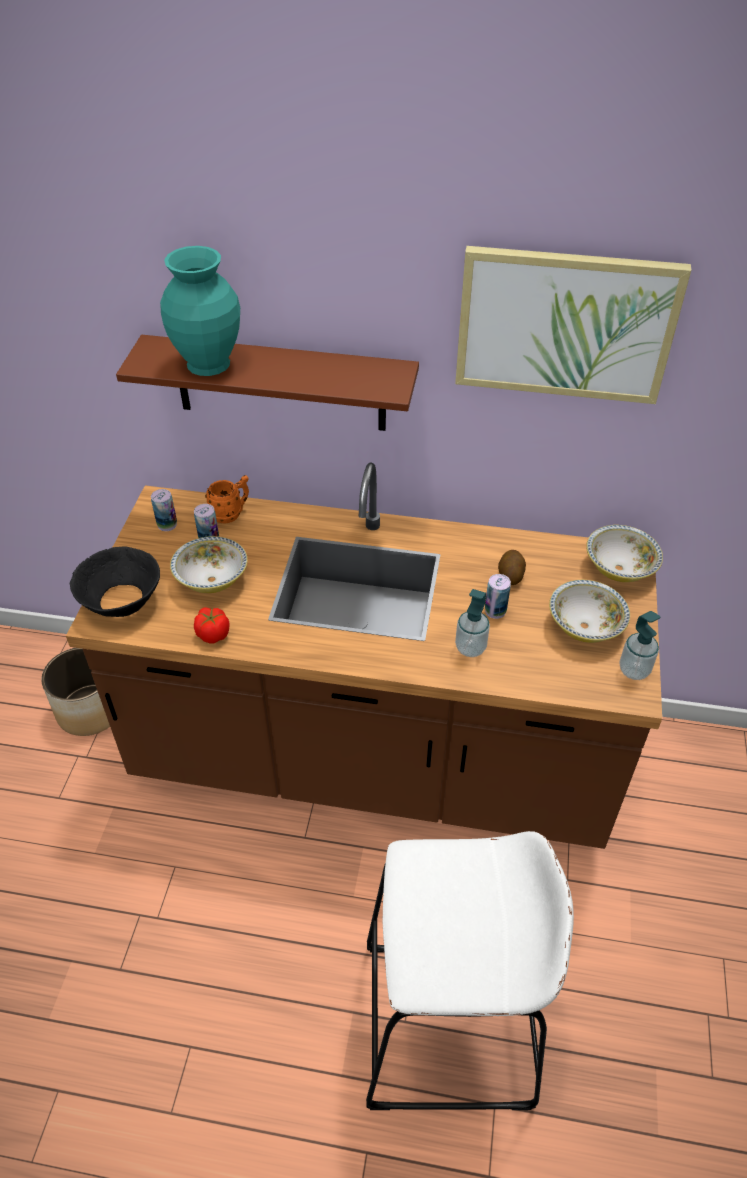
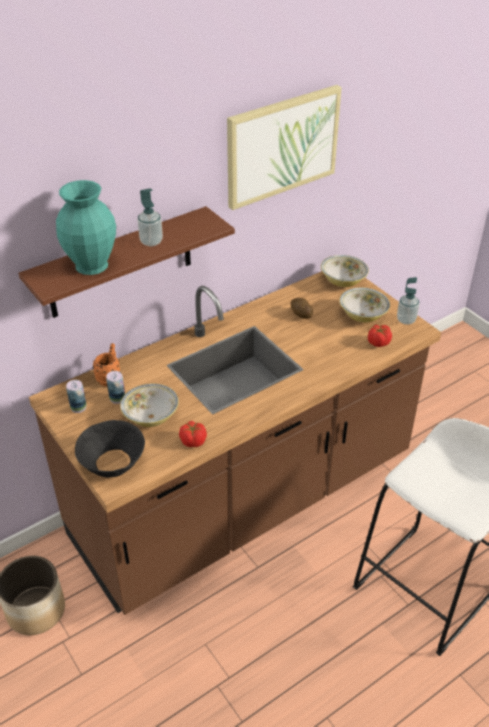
camera: 45 degrees left, 5 degrees down
soap dispenser [455,589,490,657] -> soap dispenser moved to [137,188,163,246]
can [485,574,511,619] -> none
none -> tomato [368,325,392,347]

